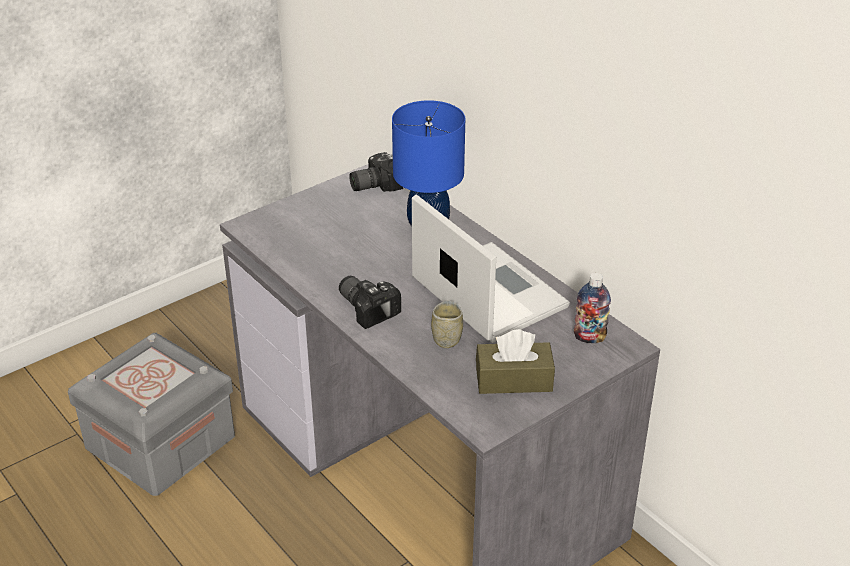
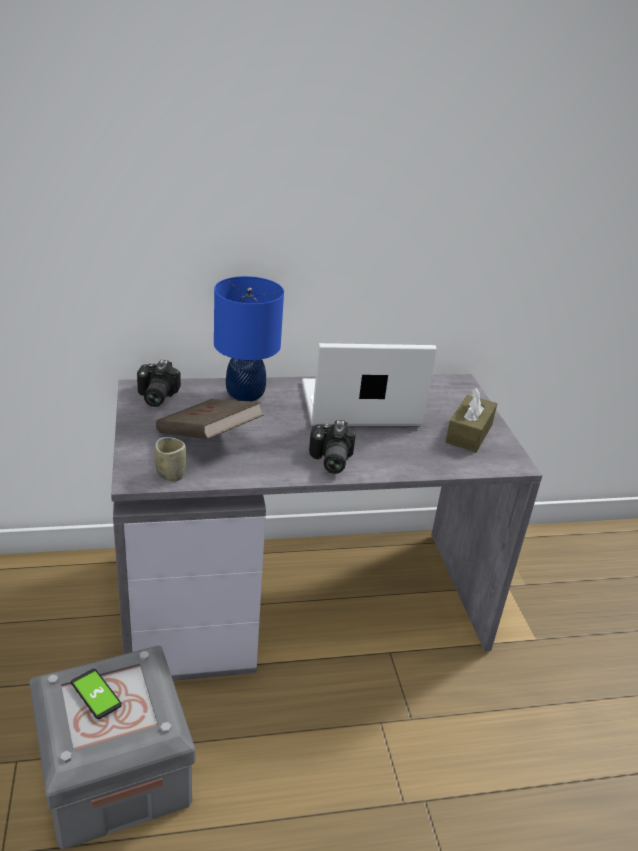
camera: 65 degrees left, 5 degrees down
camera [339,276,401,329] -> camera turned 75 degrees counterclockwise [309,420,356,474]
cup [431,301,463,348] -> cup moved to [155,437,186,481]
bottle [574,273,611,343] -> none
none -> phone [71,669,122,719]
none -> brown book [156,399,264,439]

